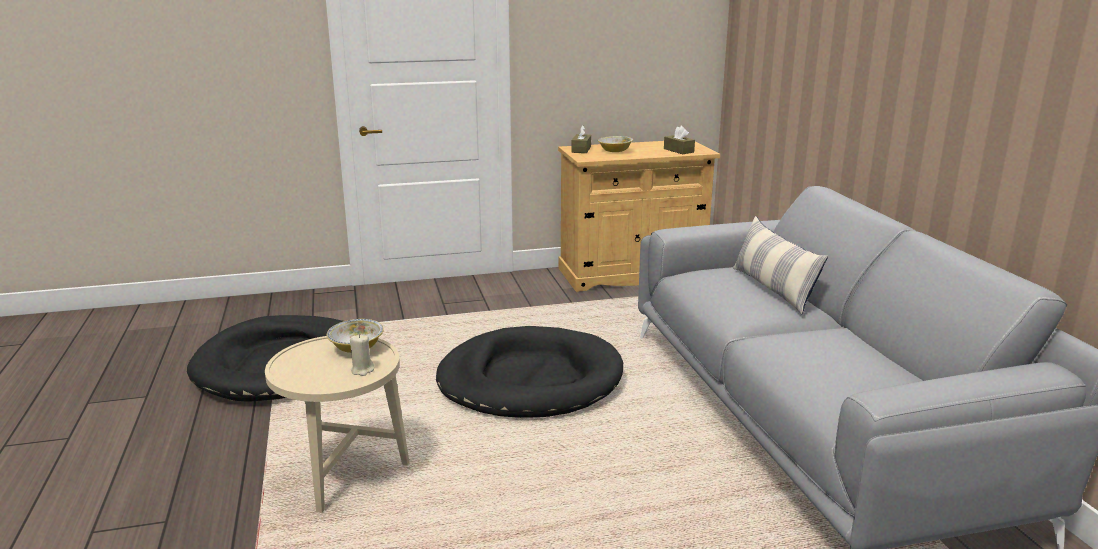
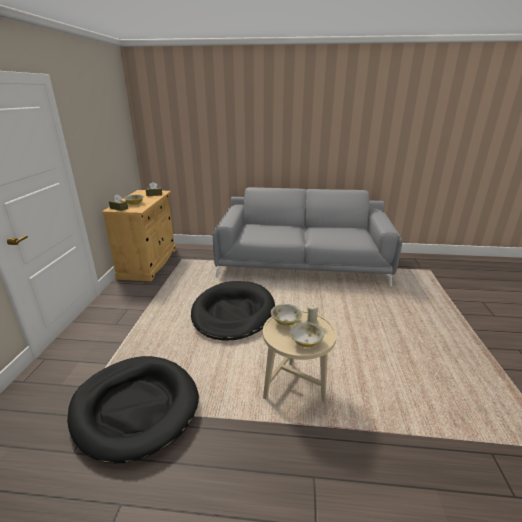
camera: 70 degrees left, 5 degrees up
pillow [733,216,828,314] -> none
none -> bowl [290,322,324,347]

